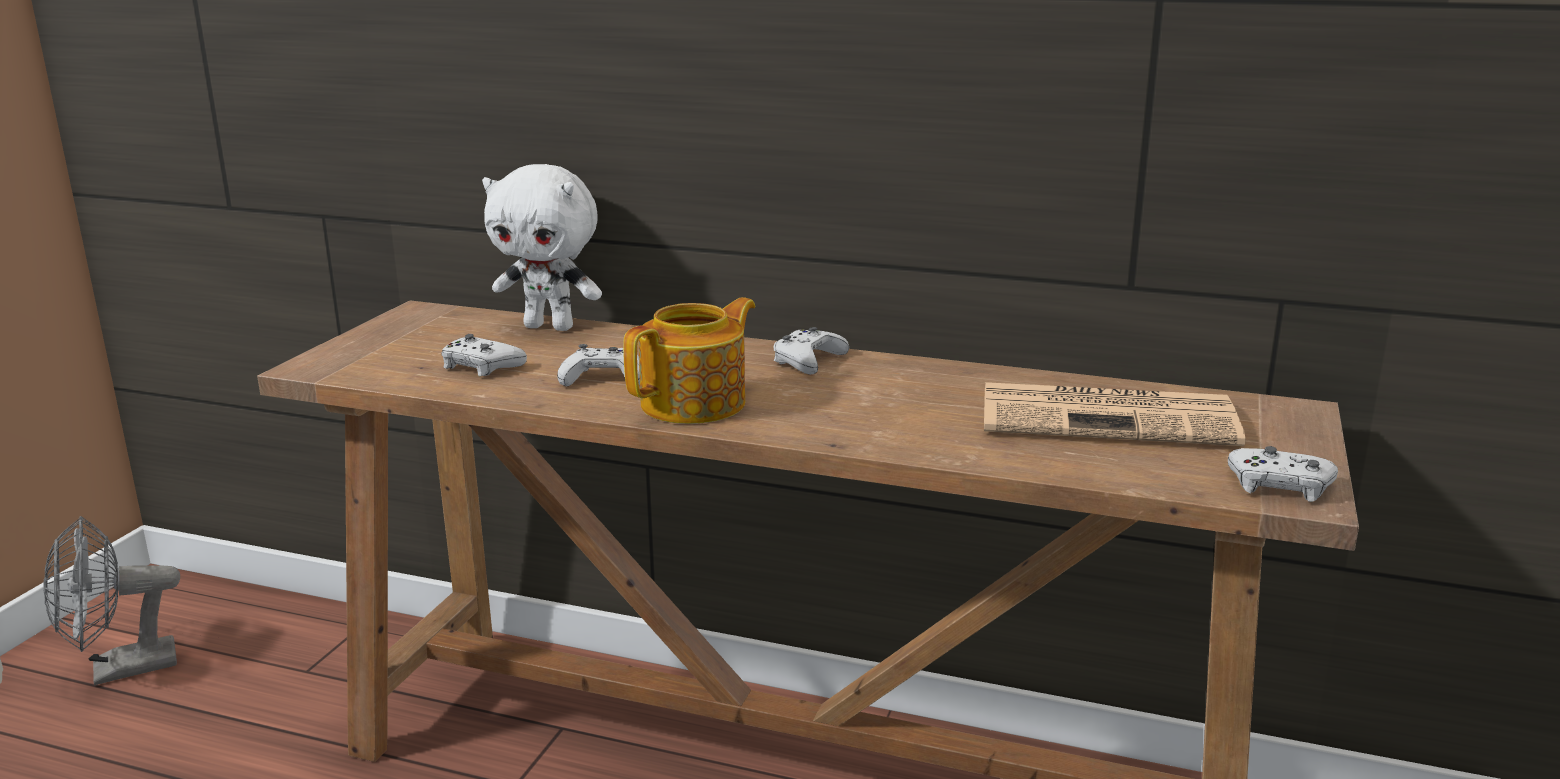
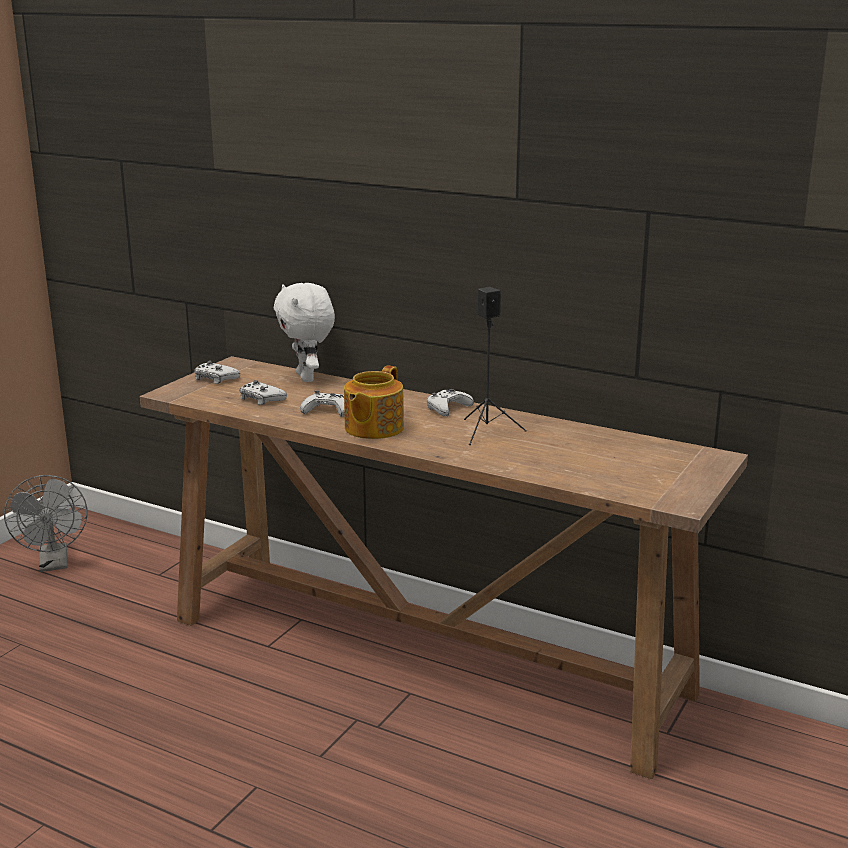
camera: 10 degrees right, 0 degrees up
grey fan [44,516,180,685] -> grey fan turned 90 degrees counterclockwise [4,475,88,572]
white plush toy [482,164,602,331] -> white plush toy turned 45 degrees clockwise [274,283,335,382]
teapot [623,297,755,424] -> teapot turned 150 degrees clockwise [344,365,404,439]
newspaper [984,382,1246,446] -> none
white game controller [1228,446,1338,502] -> white game controller moved to [194,361,240,384]
none -> black speaker [464,287,527,445]

